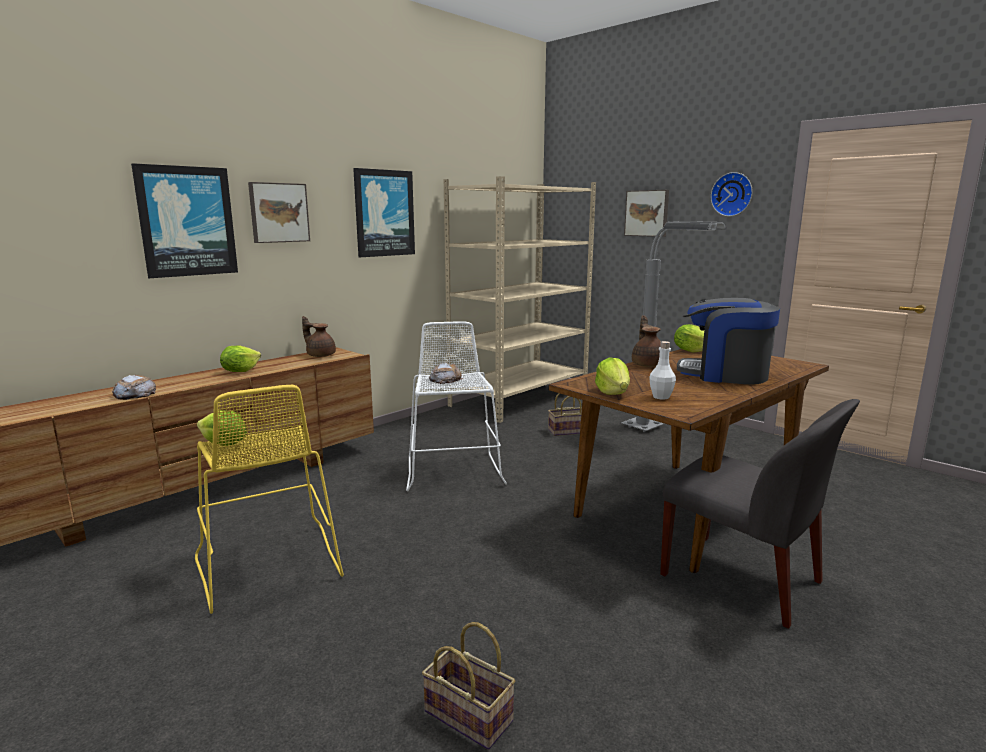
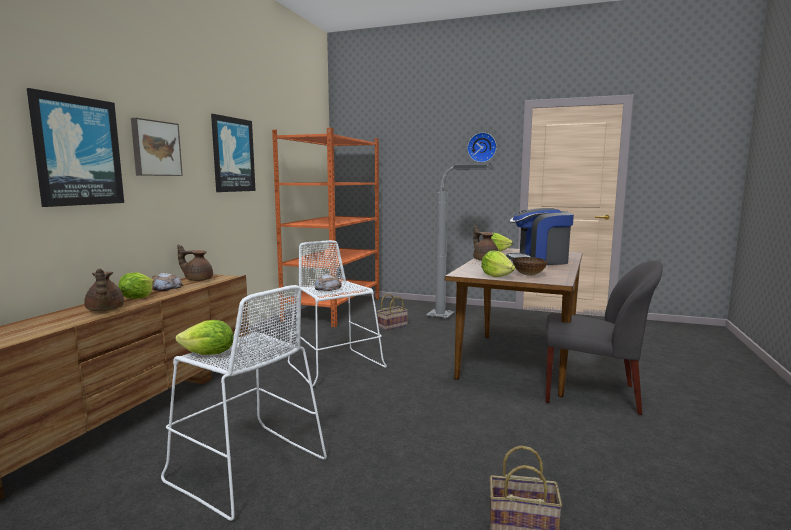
camera: 25 degrees left, 5 degrees down
bread [112,375,156,400] -> bread moved to [152,273,183,291]
yellow stool [195,385,344,614] -> white stool [161,285,327,521]
beige bookcase [444,176,596,423] -> orange bookcase [272,128,379,327]
picture [624,190,669,237] -> none
white bottle [649,341,676,400] -> bowl [513,257,547,276]
none -> brown teapot [84,268,124,311]

